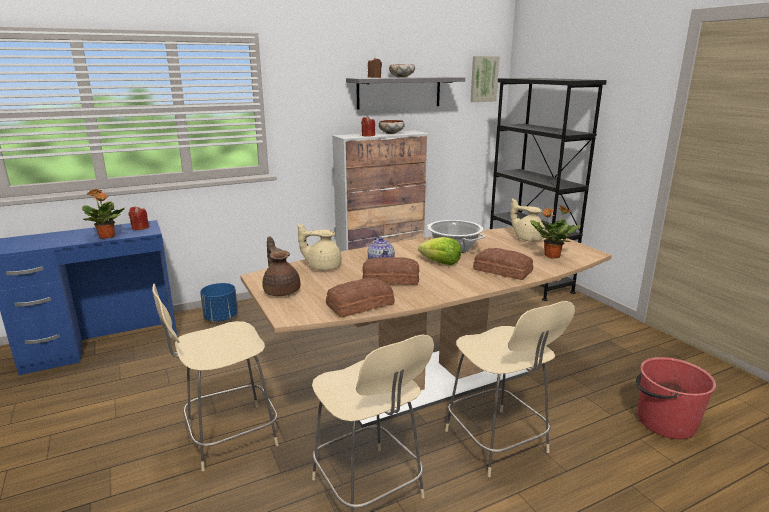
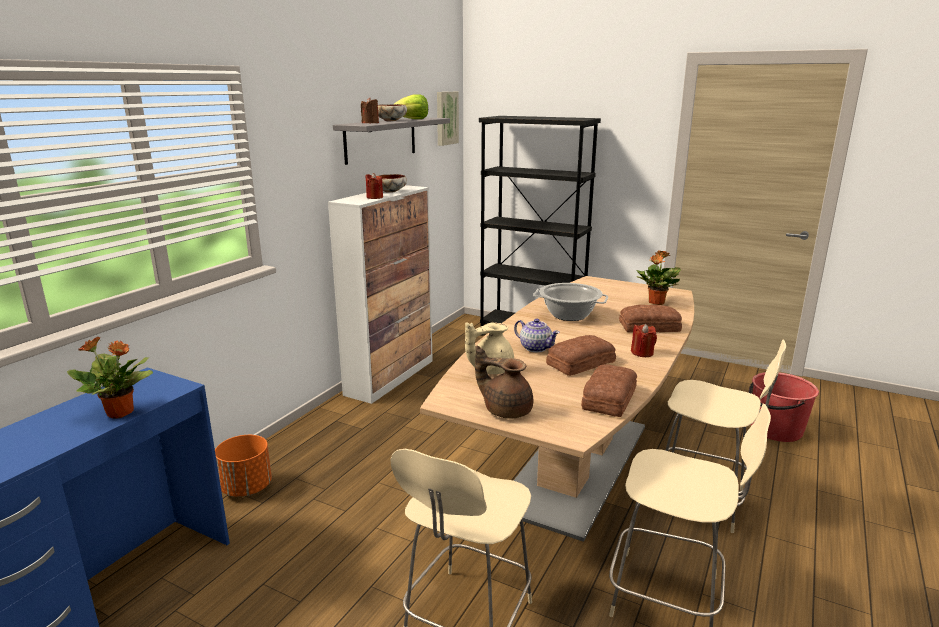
camera: 35 degrees left, 0 degrees up
red candle [128,206,149,230] -> red candle moved to [631,324,657,357]
blue planter [200,283,238,322] -> orange planter [215,435,272,497]
lettuce [418,237,461,265] -> lettuce moved to [394,94,428,119]
beige teapot [510,198,545,241] -> none

